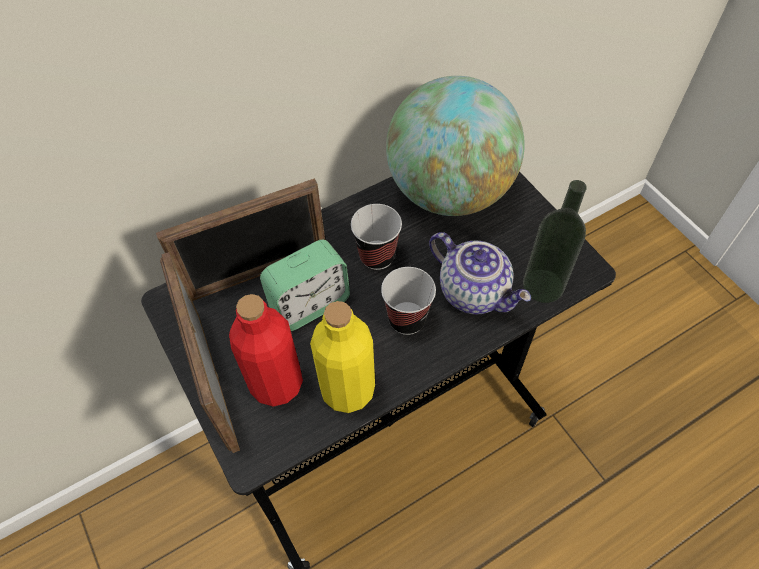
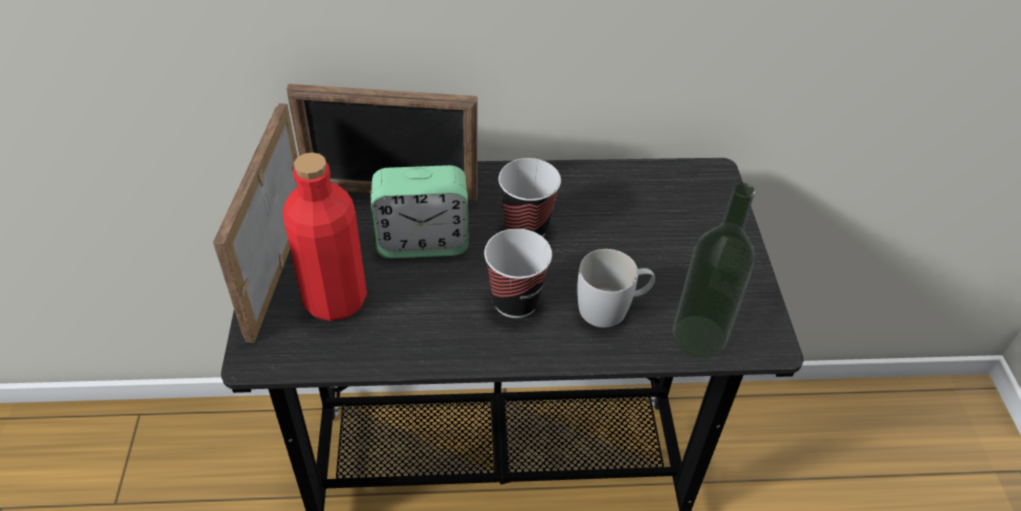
camera: 25 degrees right, 10 degrees down
yellow bottle [310,301,375,413] -> none
globe [386,76,525,216] -> none
teapot [429,232,531,314] -> white mug [577,249,655,328]

